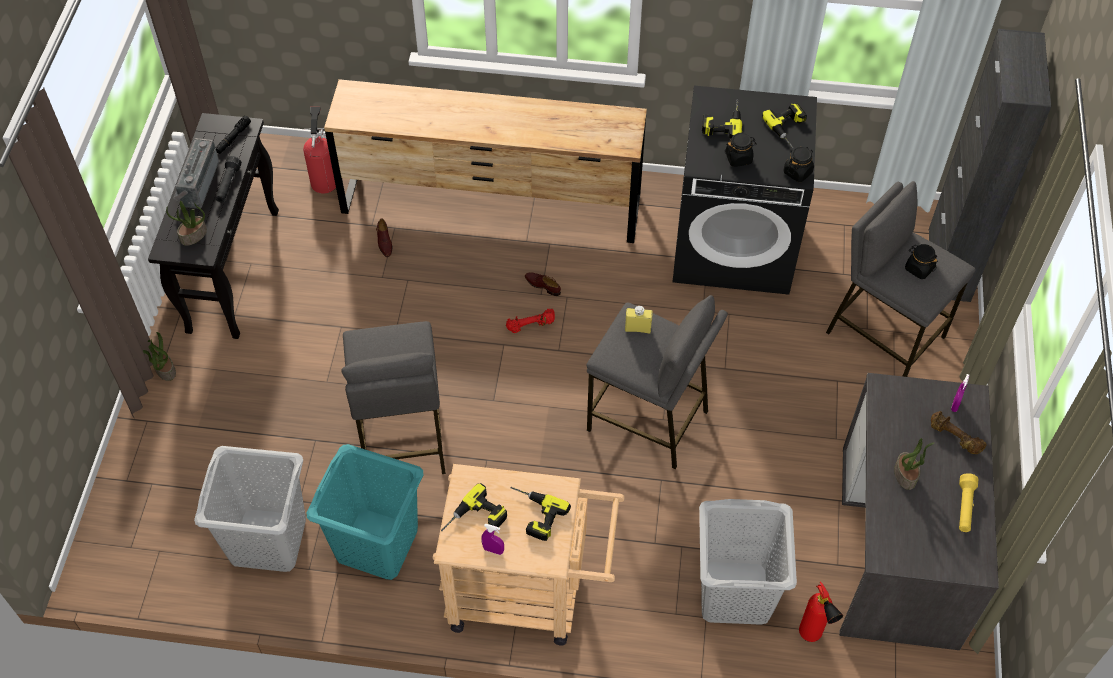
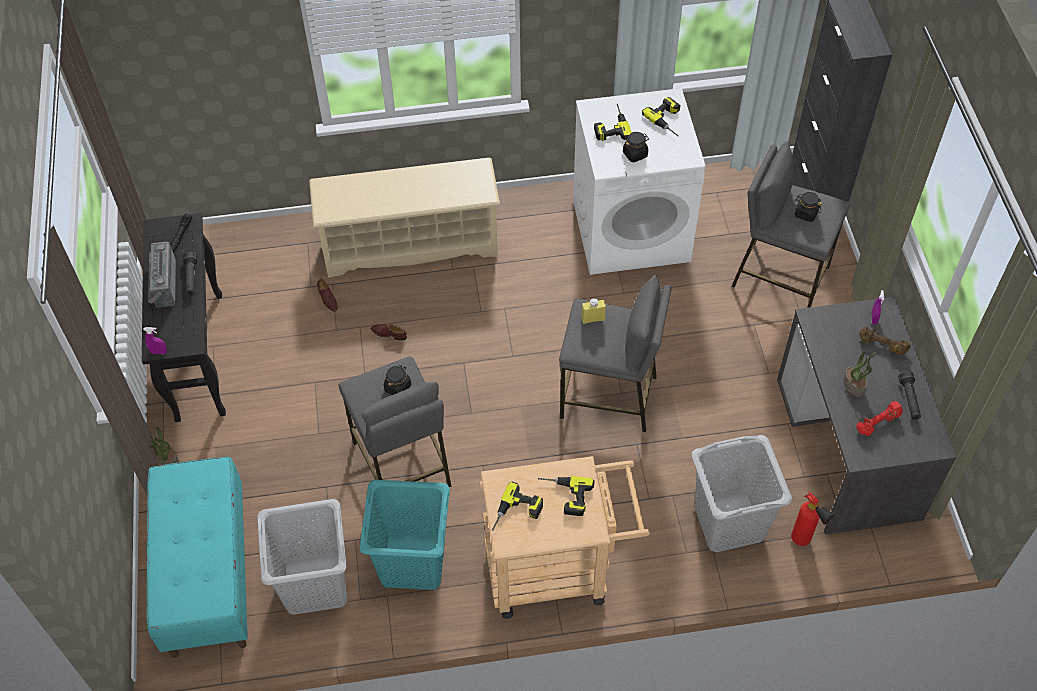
camera: 15 degrees left, 0 degrees up
potted plant [166,201,207,246] -> none
fire extinguisher [303,107,336,193] -> none
brown dresser [324,79,647,243] -> beige shoe rack [309,158,500,277]
purple spray bottle [481,524,504,555] -> purple spray bottle moved to [143,327,167,354]
red dumbbell [506,309,555,333] -> red dumbbell moved to [856,401,903,436]
brown shoe [525,273,561,296] -> brown shoe moved to [371,324,407,341]
black washing machine [673,86,817,295] -> white washing machine [573,88,706,275]
black jar [784,147,814,182] -> black jar moved to [384,365,412,395]
yellow flashlight [959,473,978,532] -> black flashlight [898,371,921,420]
none -> turquoise bench [146,457,248,658]

